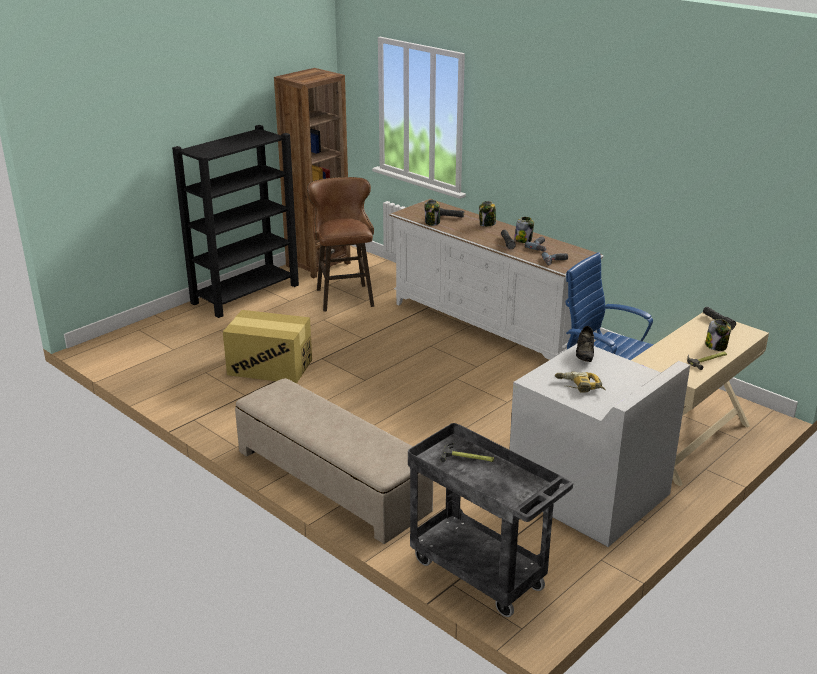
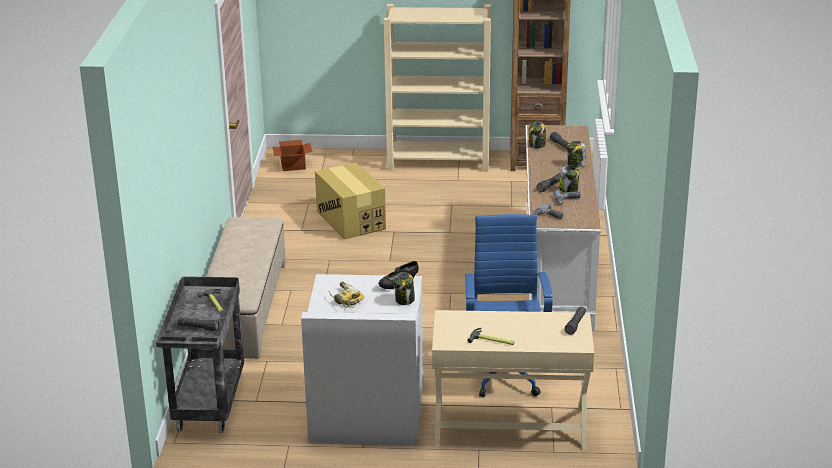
camera: 50 degrees right, 0 degrees up
black bookcase [172,125,299,318] -> beige bookcase [384,4,491,171]
brown stool [306,177,374,312] -> none
jar [705,319,731,351] -> jar moved to [394,272,415,305]
none -> black flashlight [178,317,219,331]
none -> cardboard box [272,140,312,171]

